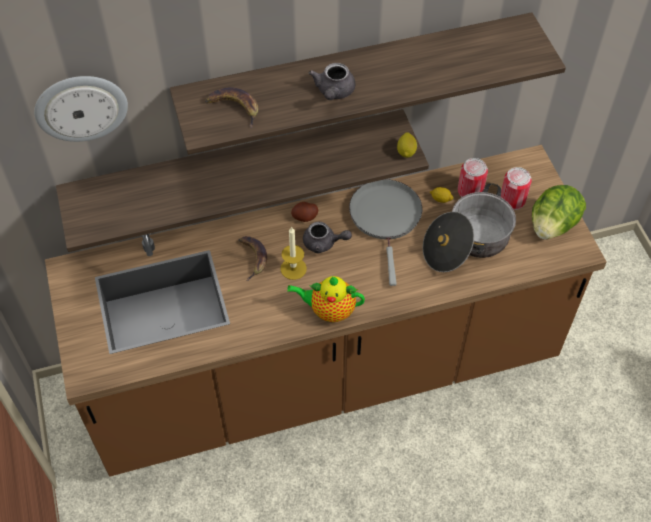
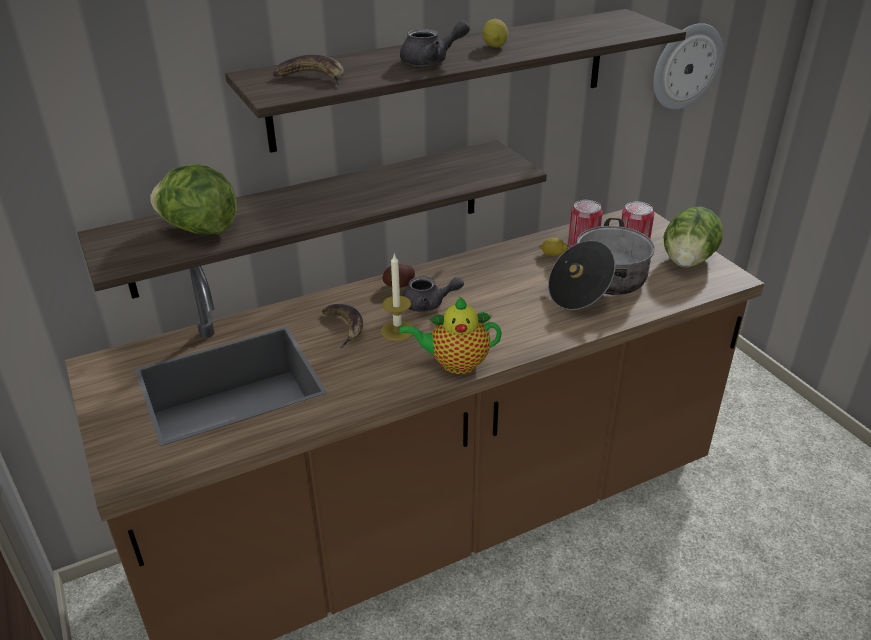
camera: 10 degrees left, 20 degrees down
wall clock [34,76,128,142] -> wall clock moved to [653,23,723,109]
grey teapot [309,63,356,100] -> grey teapot turned 105 degrees counterclockwise [400,20,470,66]
grey frying pan [349,179,422,286] -> none
lemon [397,132,417,158] -> lemon moved to [482,19,508,48]
none -> lettuce [150,164,237,234]

